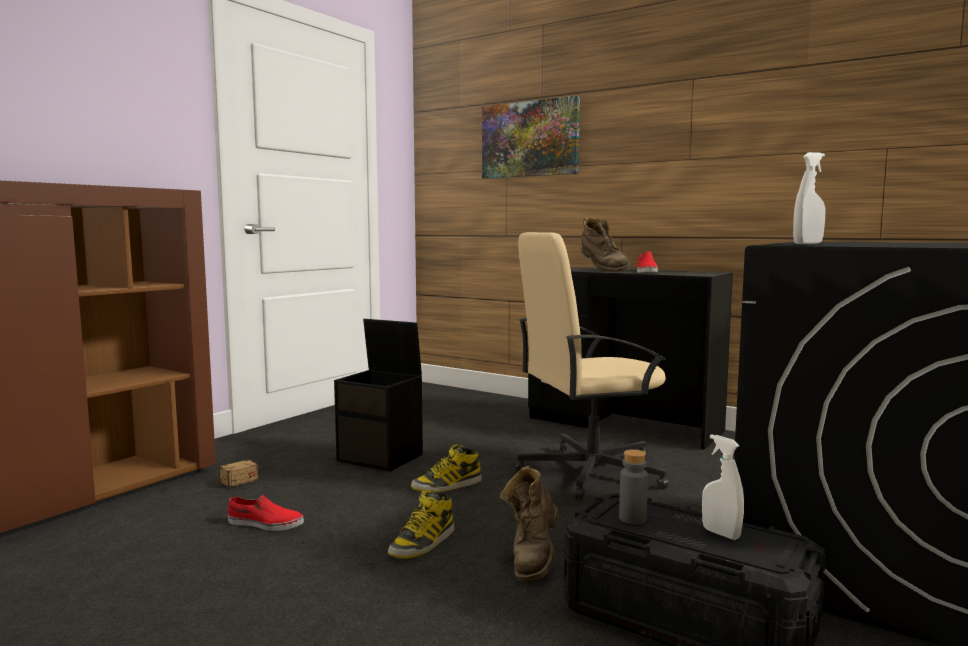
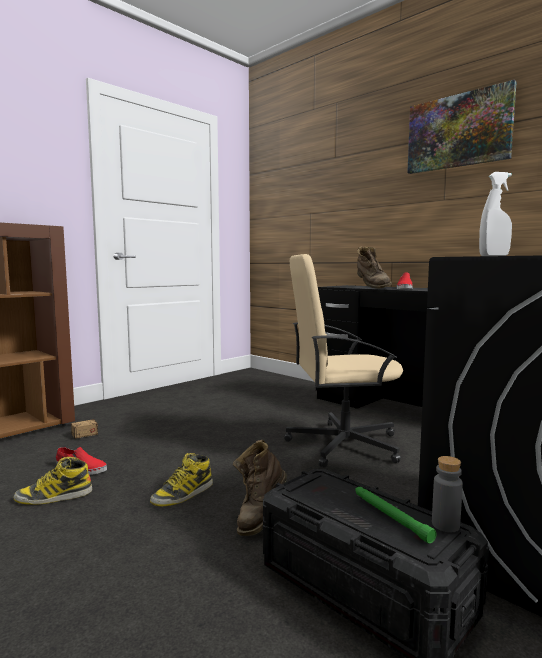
camera: 10 degrees right, 0 degrees up
black storage box [334,319,423,472] -> none
boot [411,445,482,492] -> boot moved to [13,457,92,505]
picture [482,96,580,179] -> picture moved to [407,80,517,174]
grey bottle [619,449,648,524] -> grey bottle moved to [432,456,463,532]
white spray bottle [702,434,744,540] -> green flashlight [355,487,437,543]

